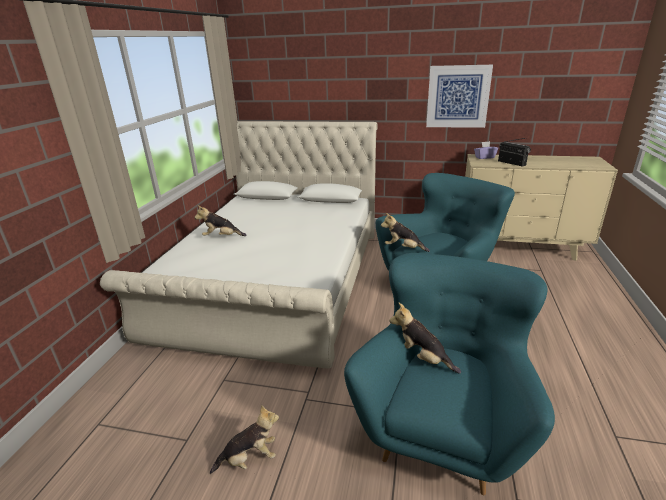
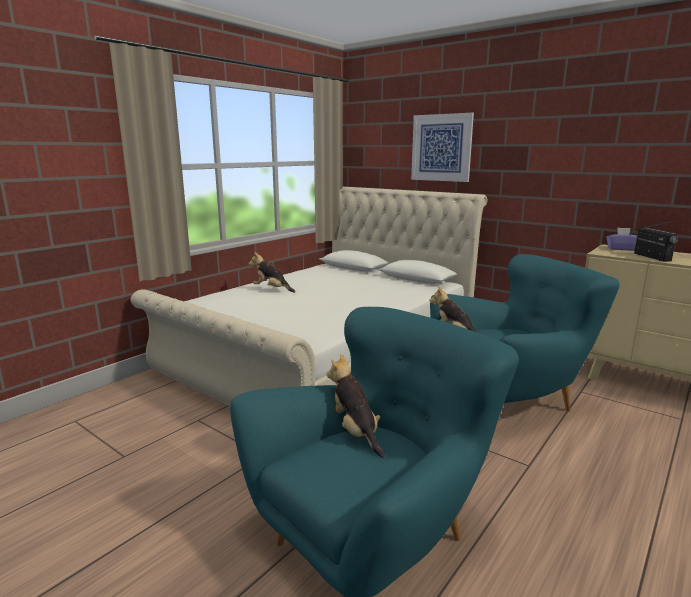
camera: 25 degrees right, 10 degrees down
plush toy [210,405,279,474] -> none
picture [426,65,493,128] -> picture moved to [411,113,474,182]

